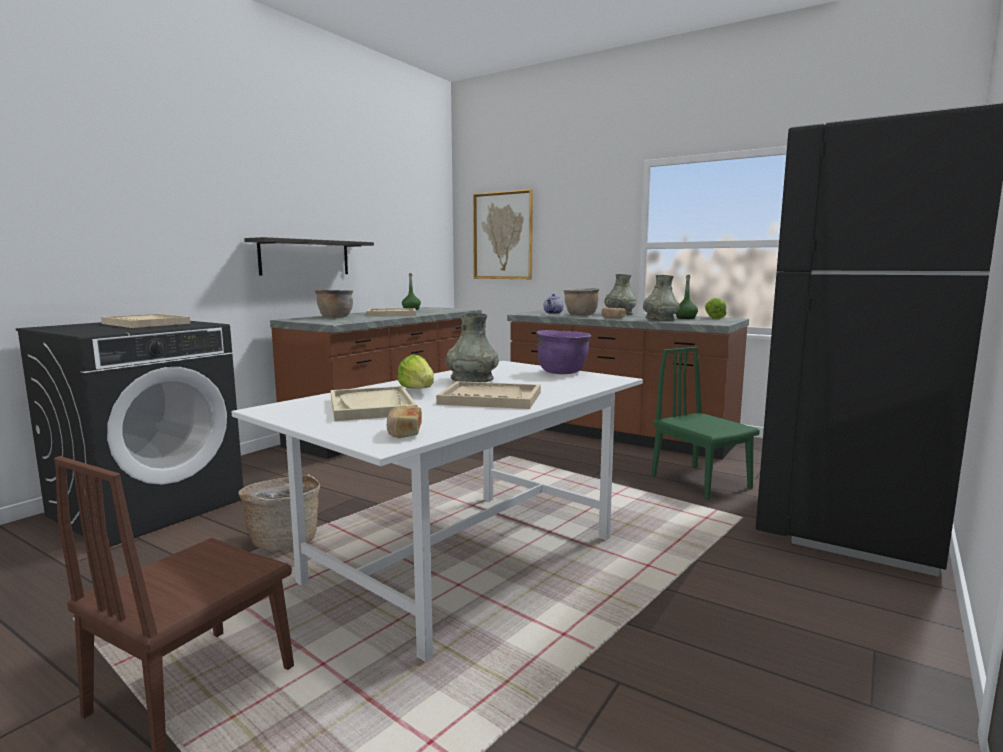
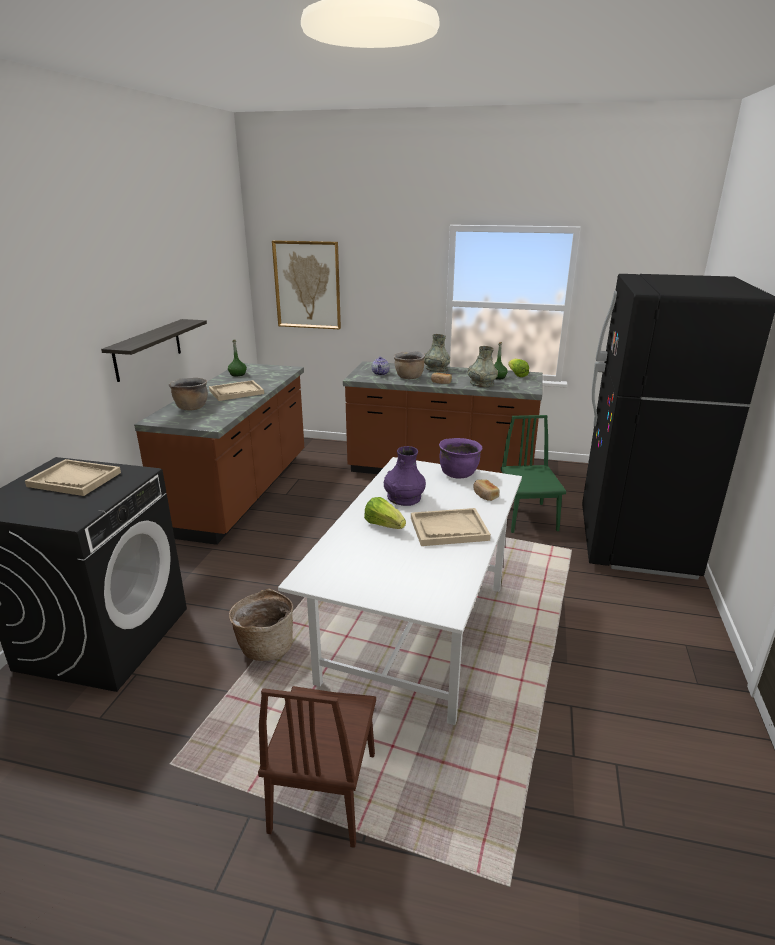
camera: 20 degrees left, 15 degrees up
beige tray [331,386,418,421] -> none
bread [387,405,422,438] -> bread moved to [473,479,500,501]
grey vase [446,313,499,382] -> purple vase [384,446,426,506]
green chair [651,347,760,500] -> green chair turned 45 degrees clockwise [501,415,566,533]

